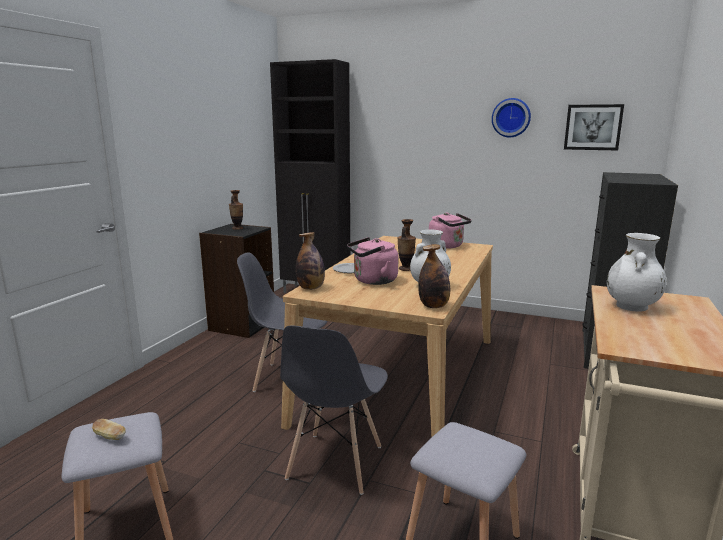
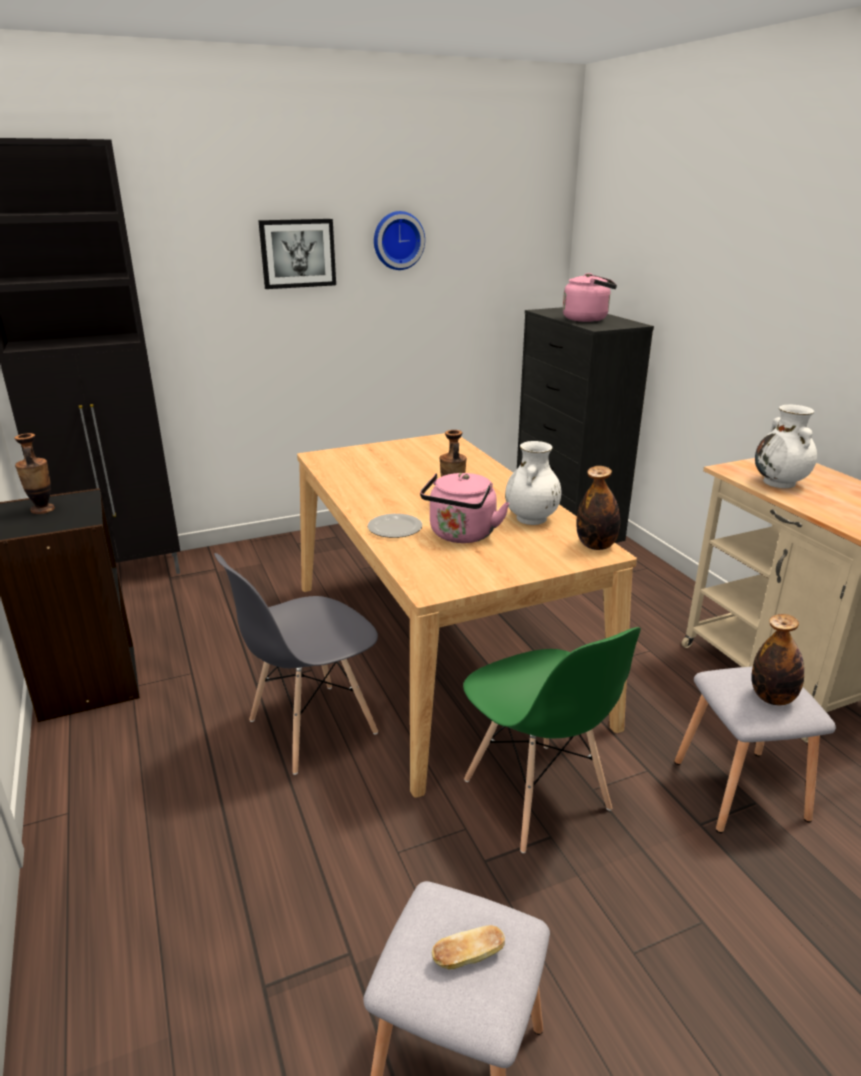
camera: 45 degrees left, 10 degrees up
grey chair [280,325,388,495] -> green chair [463,627,641,853]
bottle [296,232,325,290] -> bottle moved to [752,614,804,705]
pink kettle [429,212,472,249] -> pink kettle moved to [563,273,617,322]
picture [564,104,624,150] -> picture moved to [258,219,336,289]

